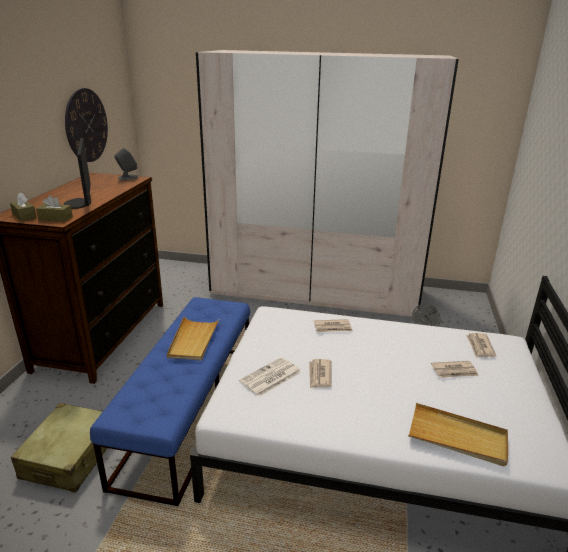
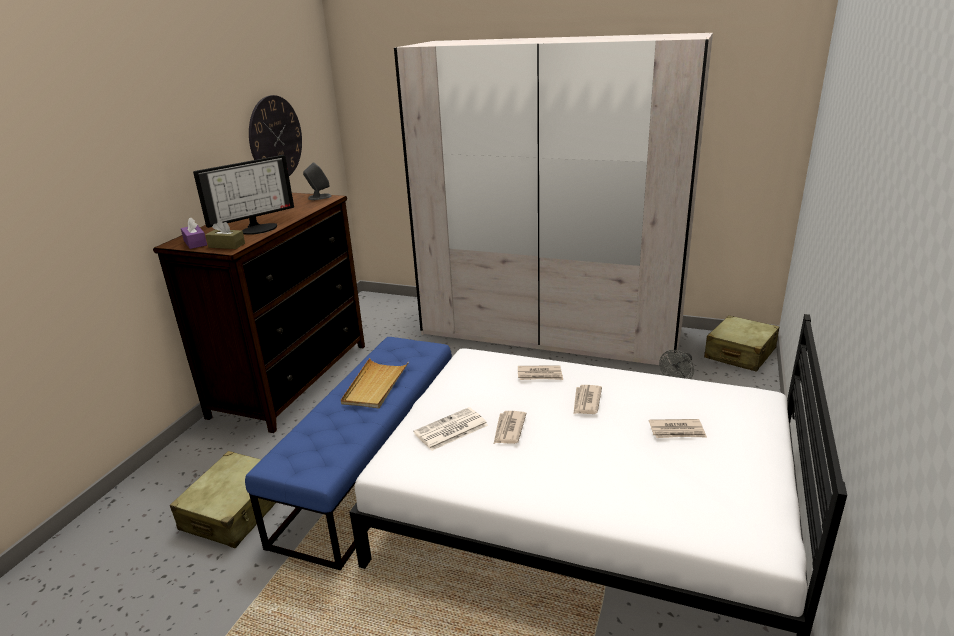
camera: 10 degrees right, 0 degrees up
brown tissue box [10,192,37,221] -> purple tissue box [181,217,207,249]
monitor [64,138,91,209] -> monitor turned 120 degrees counterclockwise [193,155,294,235]
beige tray [408,403,508,466] -> none
newspaper [466,333,496,358] -> newspaper moved to [573,385,602,414]
none -> beige suitcase [704,315,779,372]

